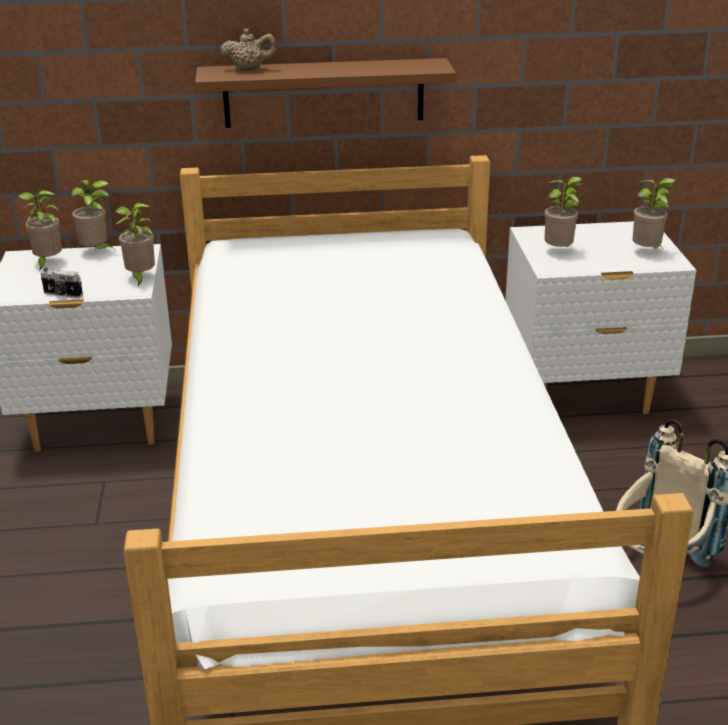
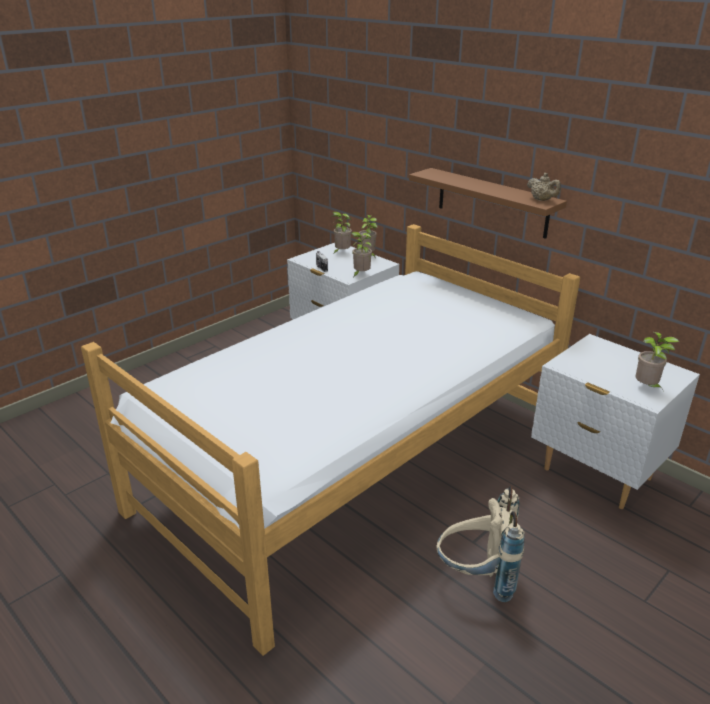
camera: 50 degrees right, 0 degrees up
beige teapot [220,29,277,71] -> beige teapot moved to [527,173,561,201]
potted plant [544,177,584,247] -> none

